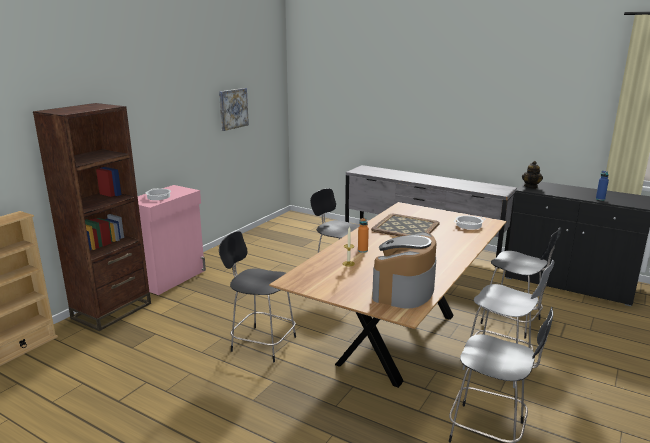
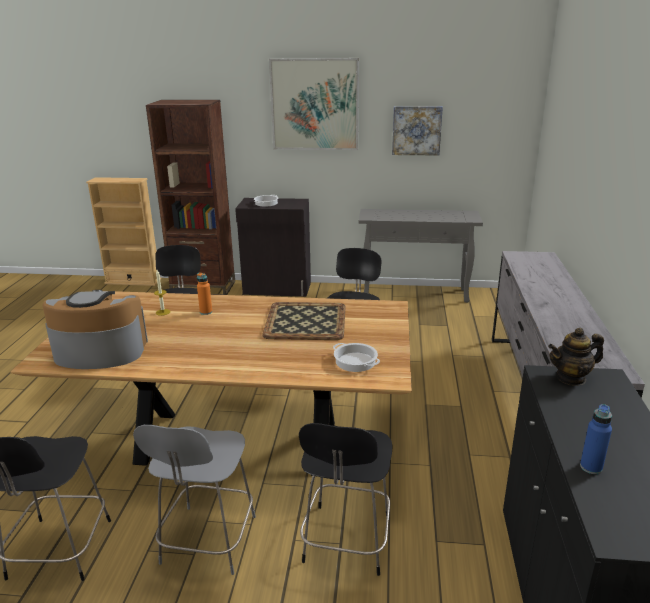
camera: 65 degrees right, 5 degrees up
pink cabinet [138,185,206,295] -> black cabinet [235,198,311,297]
none -> picture [269,58,359,150]
none -> grey console table [359,209,483,303]

